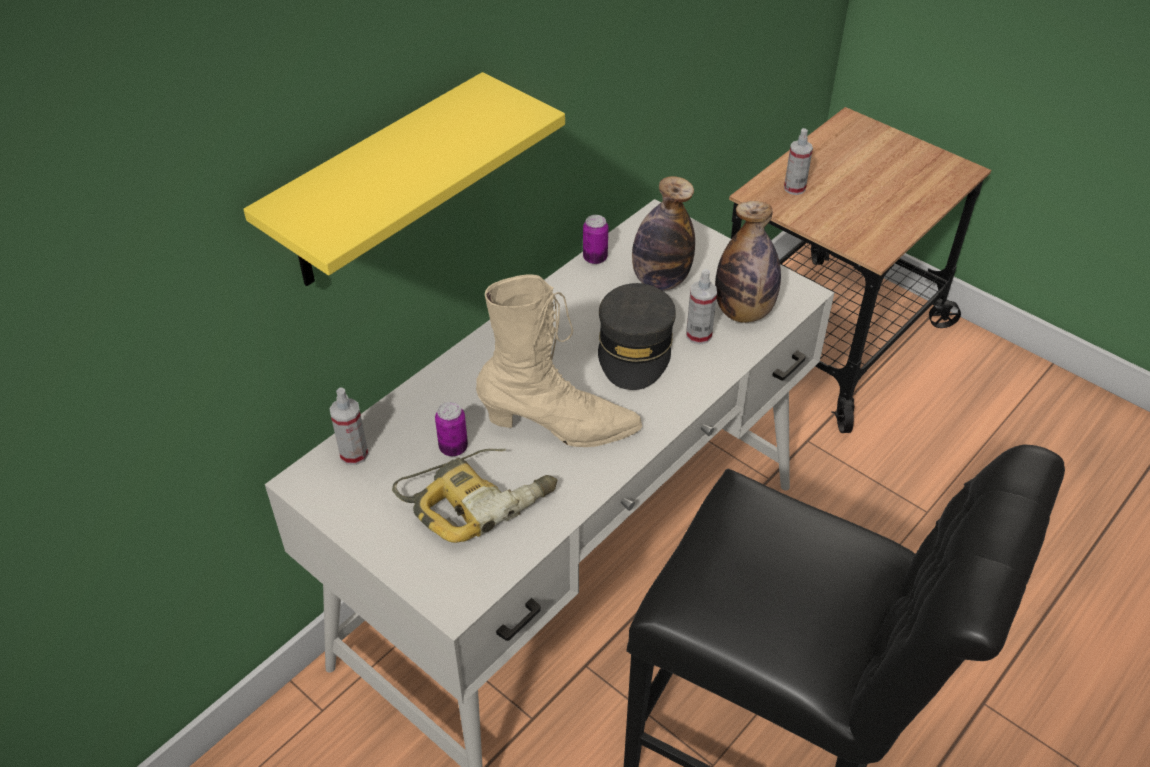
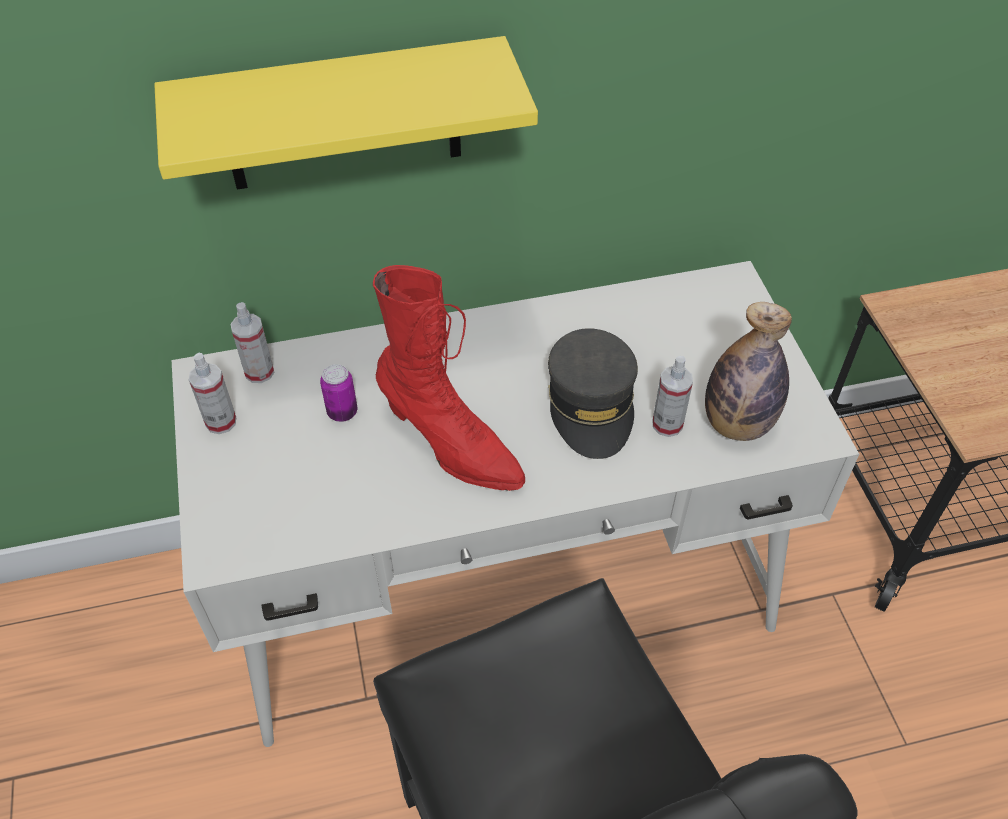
camera: 35 degrees right, 5 degrees up
power drill [392,449,557,543] -> none
beige boot [476,274,642,447] -> red boot [373,265,525,491]
can [583,215,608,264] -> none
grey cap [598,283,676,390] -> grey cap turned 45 degrees counterclockwise [548,328,638,459]
bottle [632,176,695,290] -> none
spray bottle [784,128,813,195] -> spray bottle moved to [189,353,236,434]

